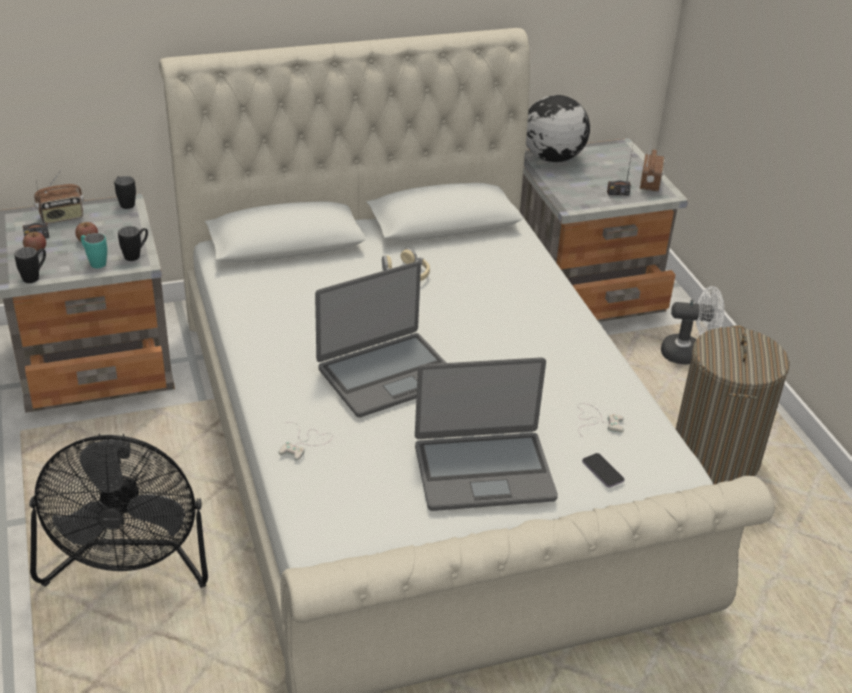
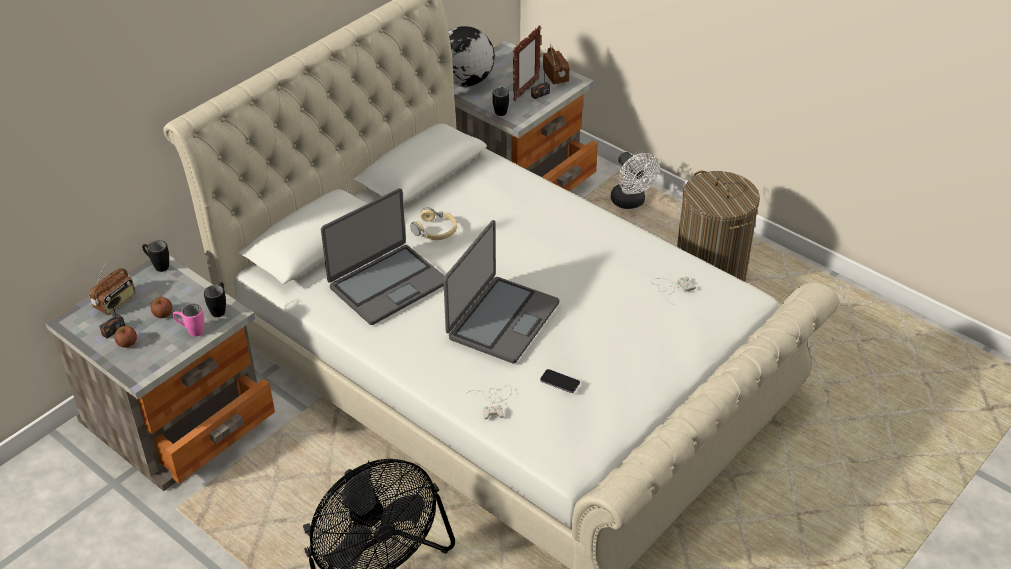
camera: 30 degrees left, 5 degrees up
black mug [14,247,46,283] -> black mug moved to [492,87,509,116]
turquoise mug [81,233,107,268] -> pink mug [173,304,204,336]
laptop [415,357,558,511] -> laptop moved to [321,188,445,325]
phone [582,453,625,487] -> phone moved to [540,369,580,393]
white fan [661,286,724,365] -> white fan turned 90 degrees clockwise [611,152,660,209]
none -> picture frame [513,25,541,101]

